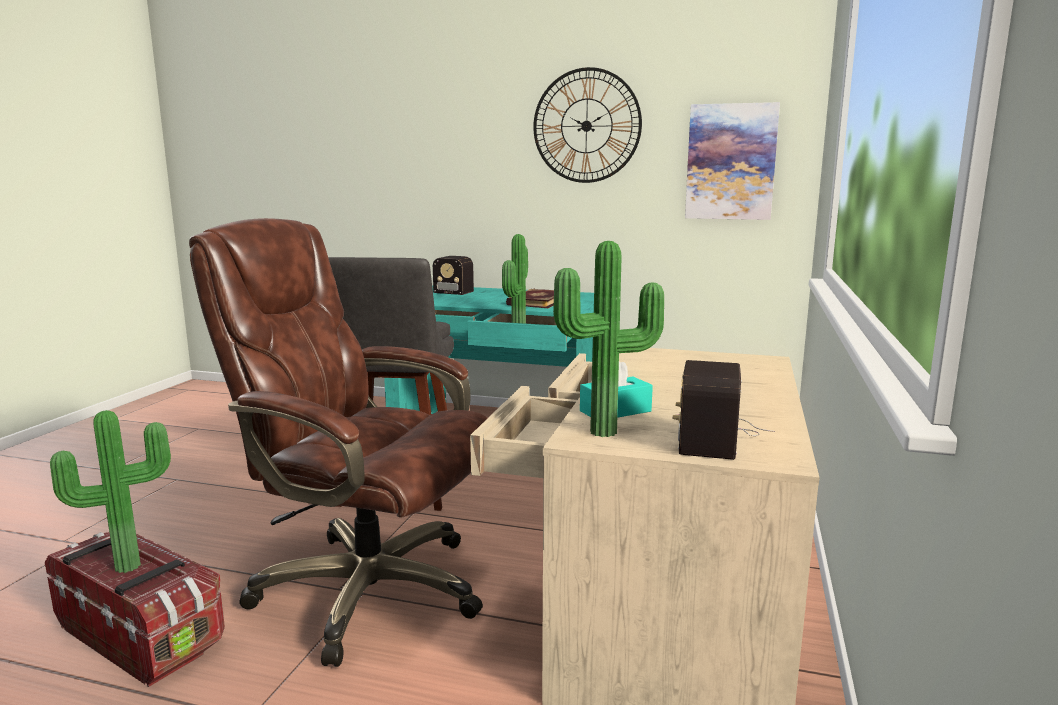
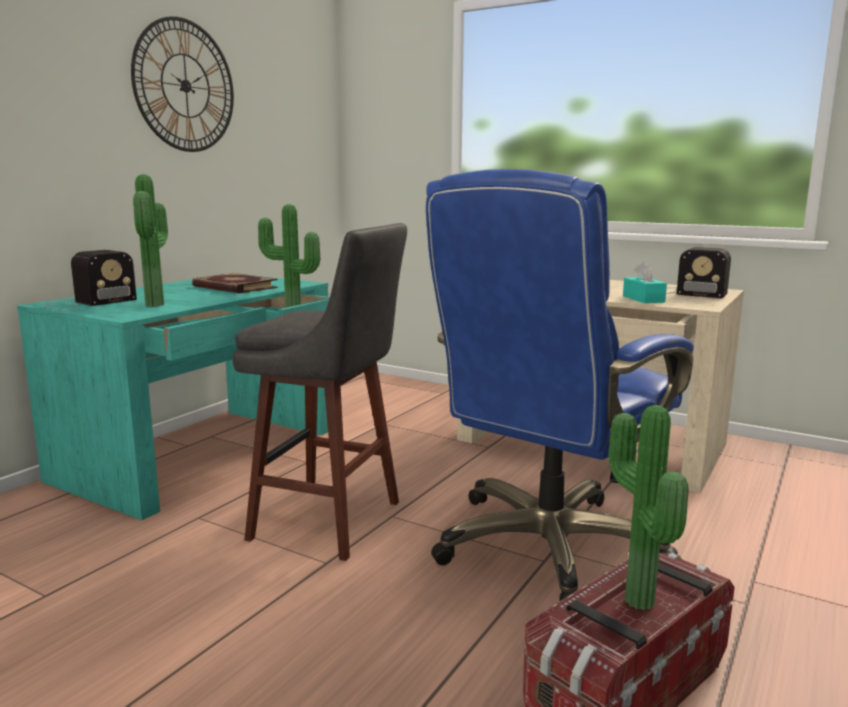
camera: 75 degrees left, 0 degrees up
brown office chair [189,218,487,667] -> blue office chair [426,169,694,602]
potted plant [553,241,664,437] -> potted plant moved to [133,174,168,307]
picture [685,102,780,220] -> none

